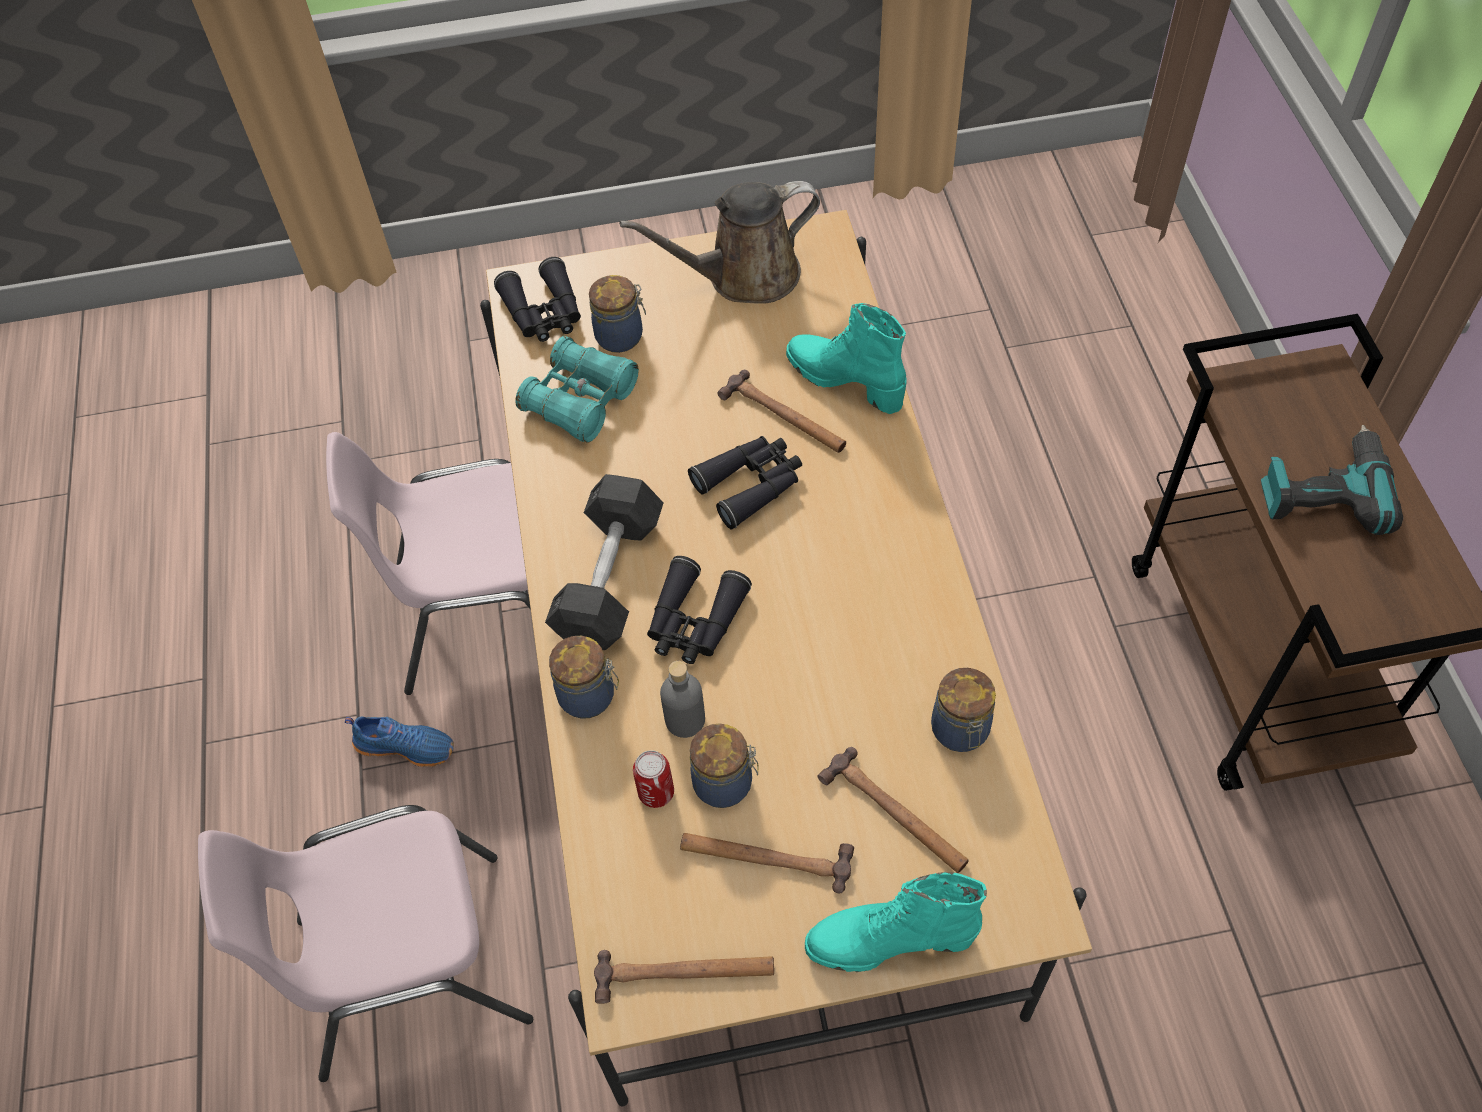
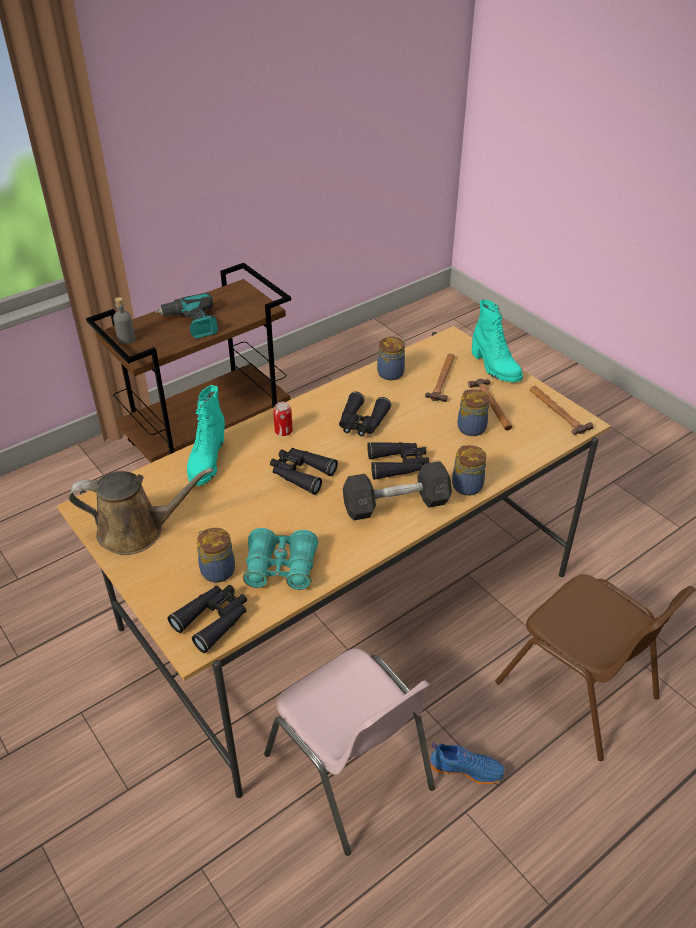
camera: 120 degrees left, 15 degrees down
pink chair [198,805,533,1082] -> brown chair [495,574,696,761]
blue shoe [345,717,454,767] -> blue shoe turned 120 degrees clockwise [429,743,505,784]
brown watering can [619,181,820,304] -> brown watering can turned 45 degrees counterclockwise [69,468,213,555]
can [633,750,674,808] -> can moved to [273,402,293,436]
grey bottle [660,661,705,738] -> grey bottle moved to [113,297,135,344]
hammer [717,370,846,453] -> none
none -> black binoculars [339,392,391,436]

